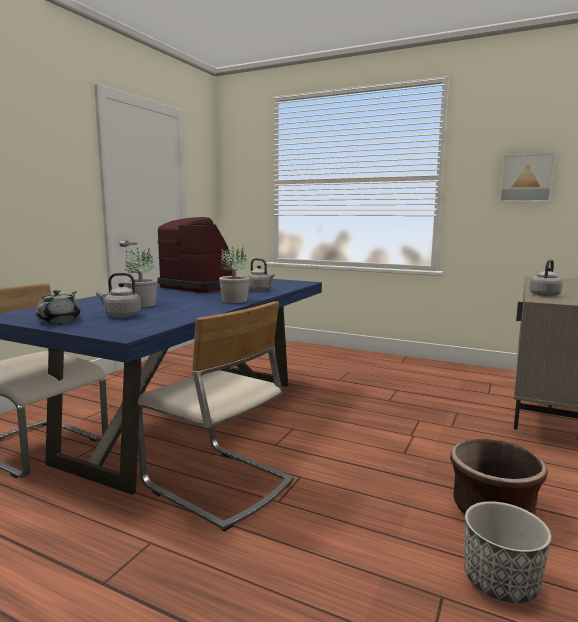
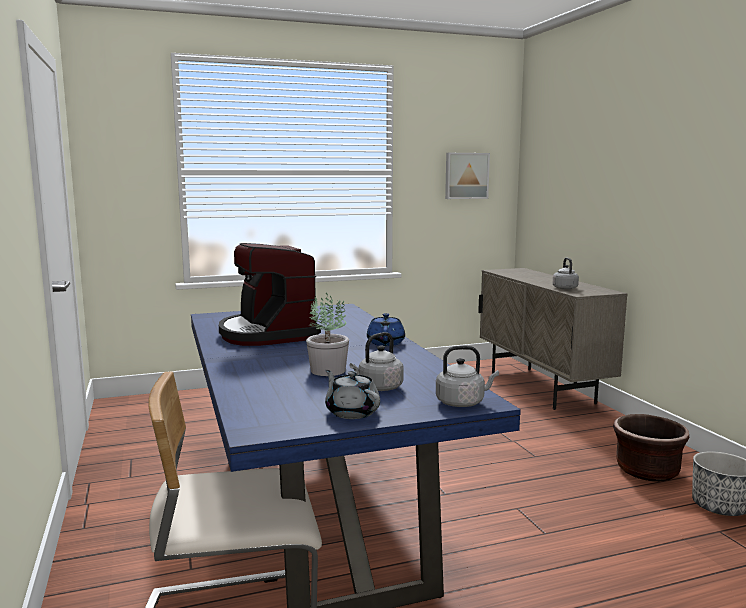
camera: 45 degrees left, 0 degrees up
beige chair [138,301,293,531] -> none
coffee machine [157,217,233,293] -> coffee machine turned 105 degrees counterclockwise [219,243,321,346]
potted plant [219,245,250,303] -> blue teapot [367,313,405,346]
grey kettle [247,258,275,291] -> grey kettle moved to [436,346,499,407]

